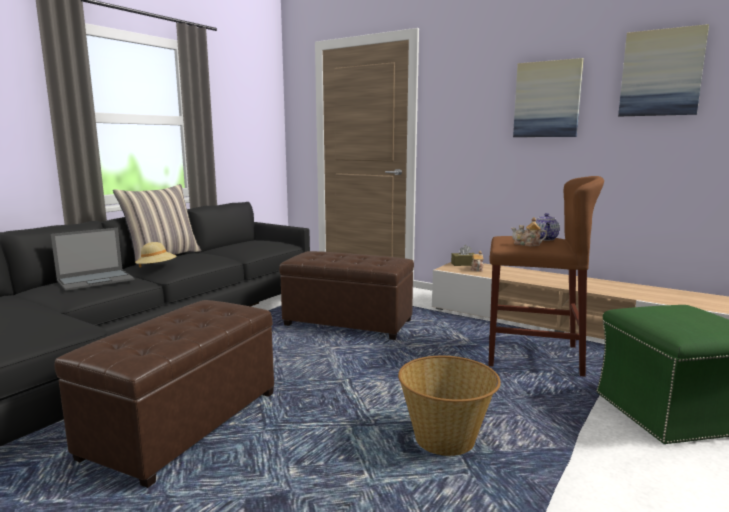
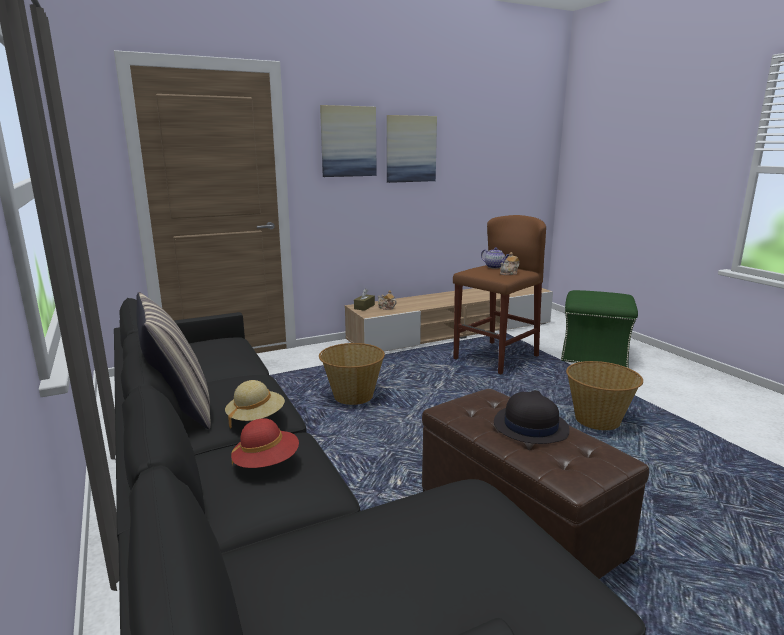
camera: 60 degrees left, 5 degrees up
laptop [51,228,135,291] -> red hat [231,418,299,468]
brown ottoman [279,251,414,340] -> basket [319,343,385,405]
picture [618,24,709,116] -> picture moved to [320,105,377,177]
none -> black hat [494,390,570,444]

